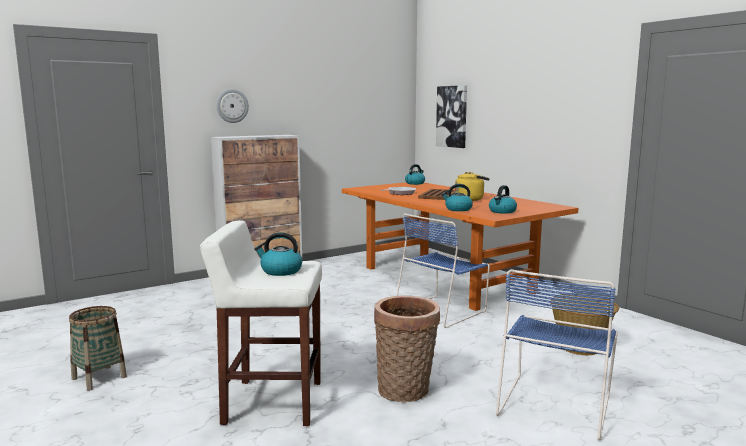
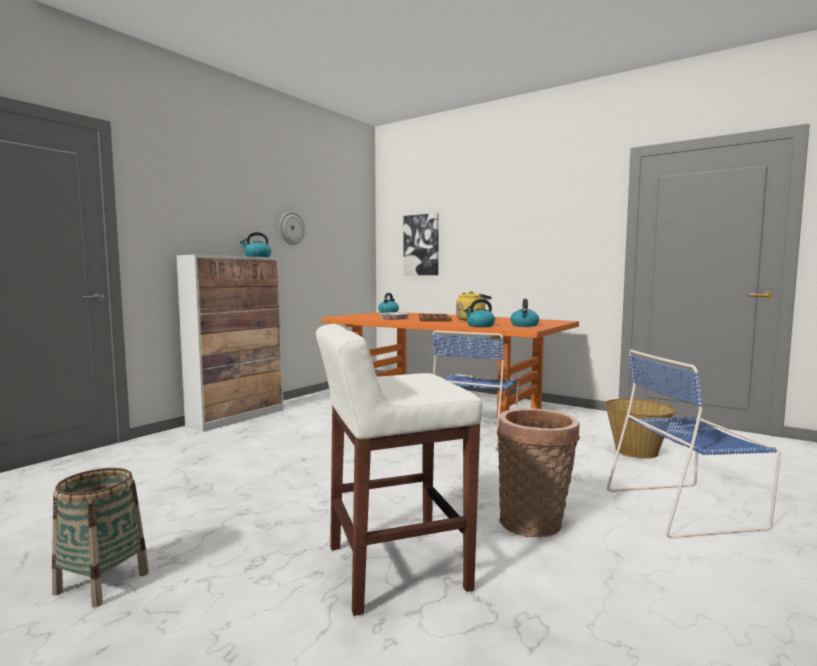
camera: 20 degrees left, 5 degrees down
wall clock [216,89,249,123] -> wall clock moved to [279,211,305,245]
kettle [254,232,302,276] -> kettle moved to [240,232,271,257]
blue chair [496,269,618,441] -> blue chair turned 75 degrees clockwise [607,350,781,539]

